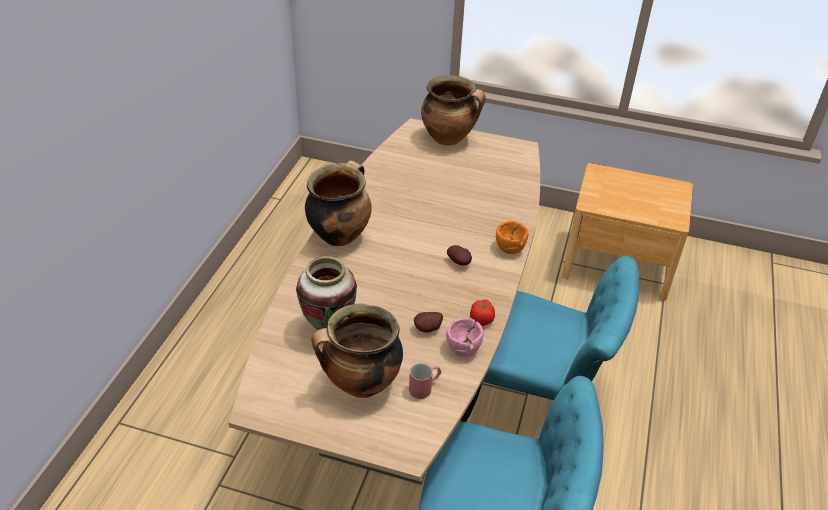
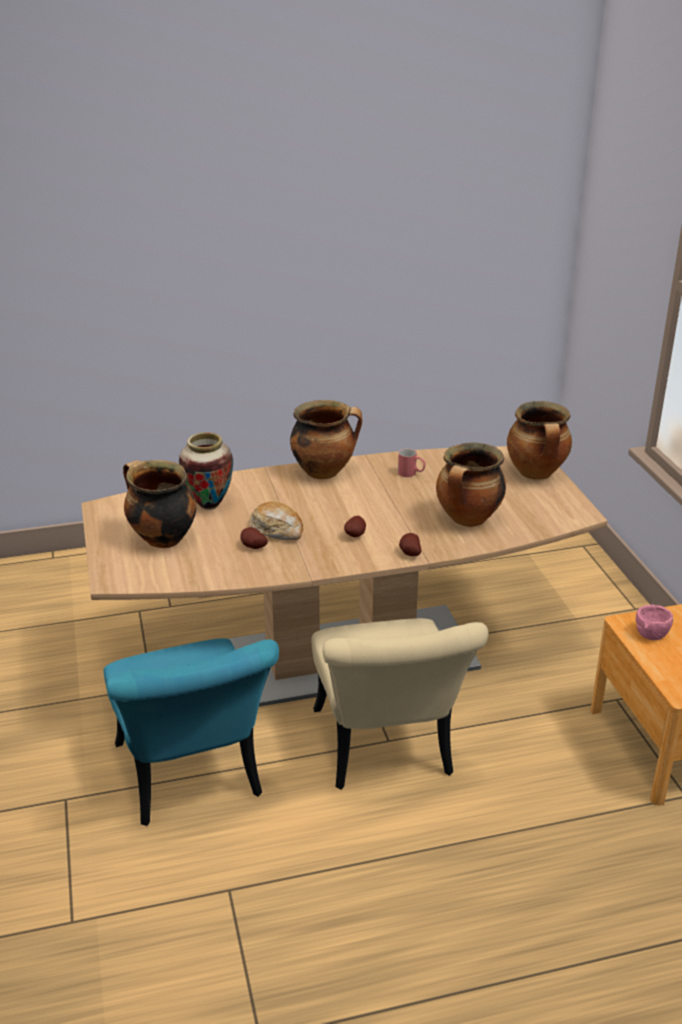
camera: 60 degrees right, 10 degrees down
red mug [409,363,441,399] -> red mug moved to [398,448,426,477]
pink bowl [446,318,484,357] -> pink bowl moved to [636,605,673,640]
turquoise chair [460,256,639,422] -> beige chair [311,618,489,790]
tomato [470,299,495,326] -> none
orange bowl [496,221,528,254] -> potato [399,533,421,556]
none -> bread [249,502,303,540]
none -> cooking pot [436,443,506,527]

